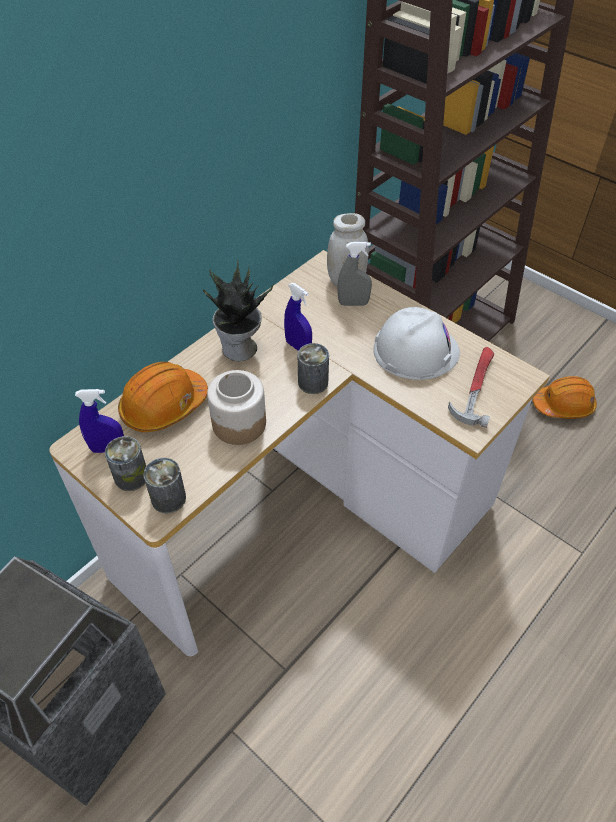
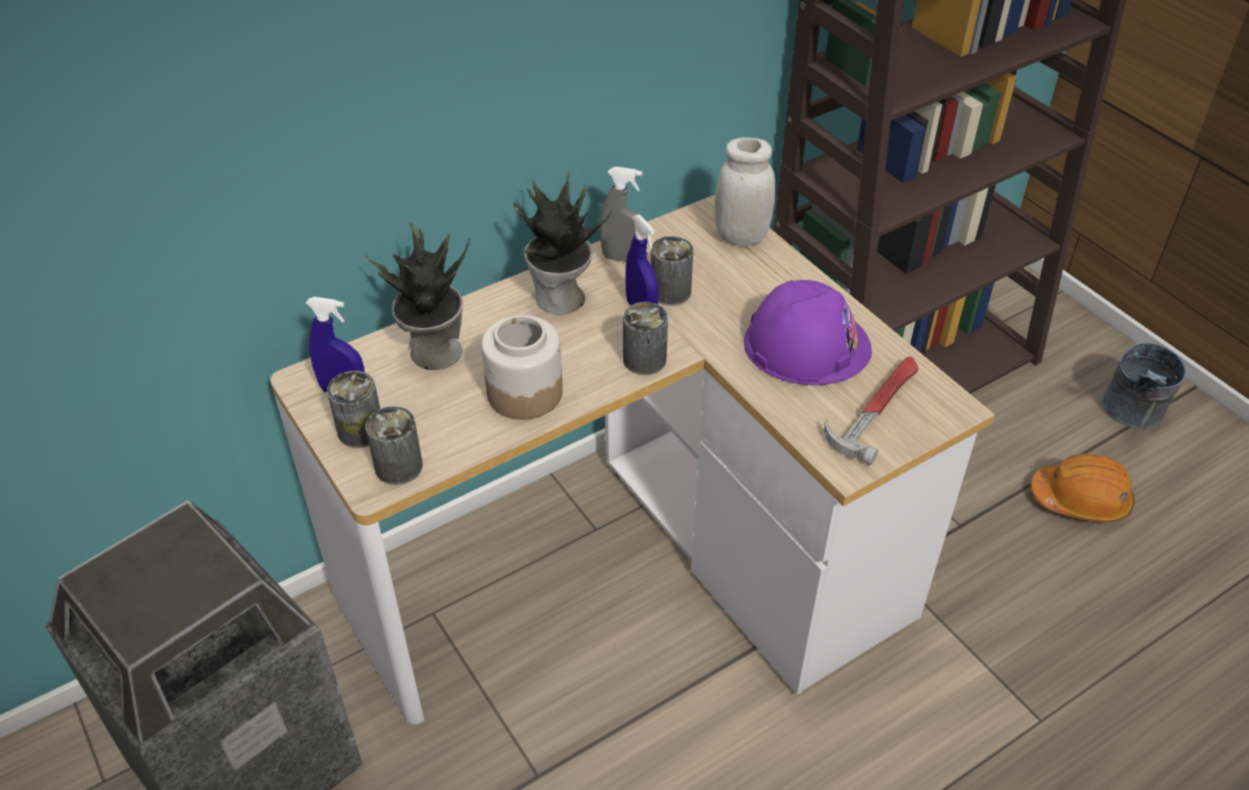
camera: 15 degrees right, 5 degrees down
orange hard hat [118,362,208,432] -> potted plant [365,222,470,370]
grey spray bottle [338,242,372,306] -> grey spray bottle moved to [600,167,647,262]
white hard hat [373,307,460,380] -> purple hard hat [744,280,872,385]
none -> can [651,236,693,306]
none -> grey bucket [1101,342,1186,429]

